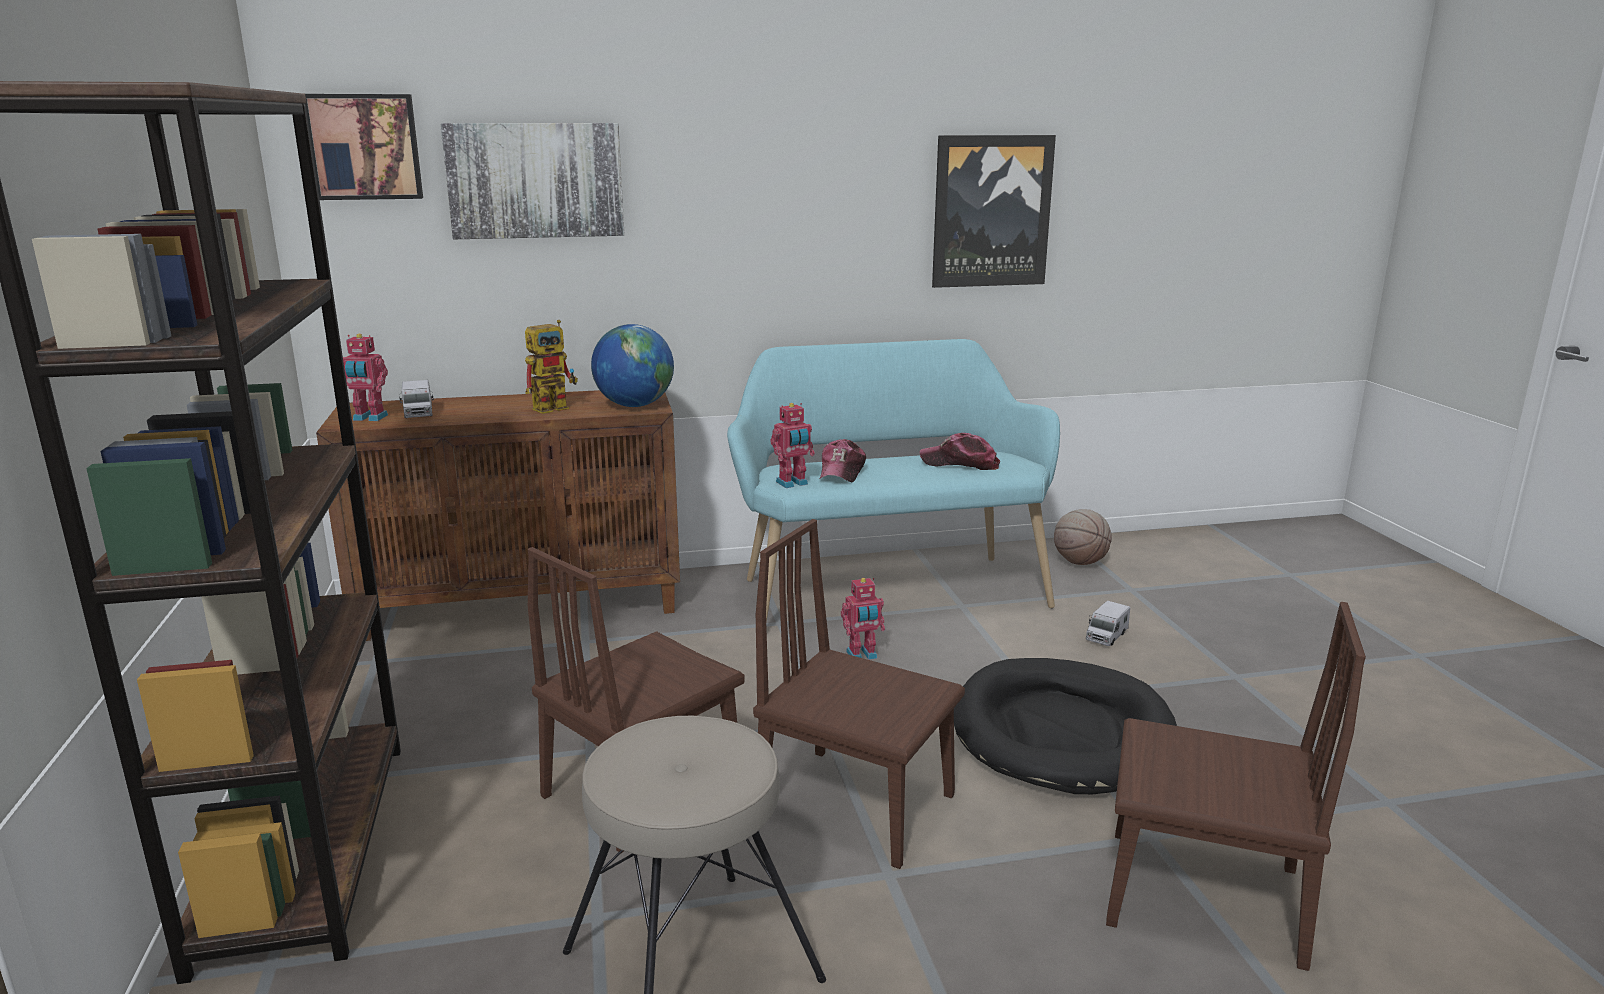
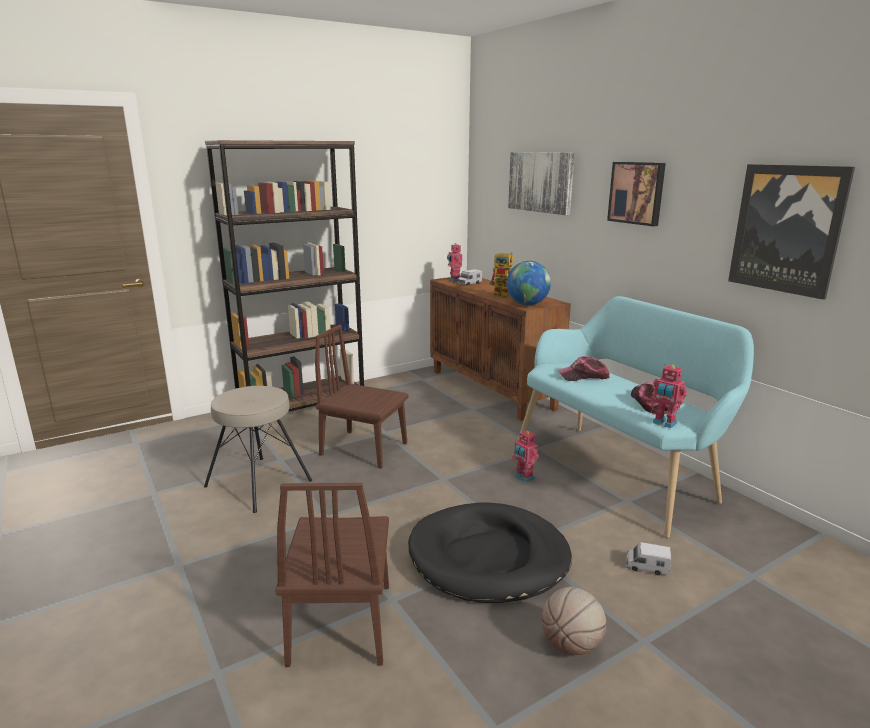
camera: 70 degrees right, 0 degrees up
picture [305,94,423,200] -> picture moved to [607,162,666,226]
brown chair [753,519,965,869] -> none
toy robot [770,403,815,488] -> toy robot moved to [650,364,687,428]
basketball [1054,509,1112,565] -> basketball moved to [542,587,606,655]

